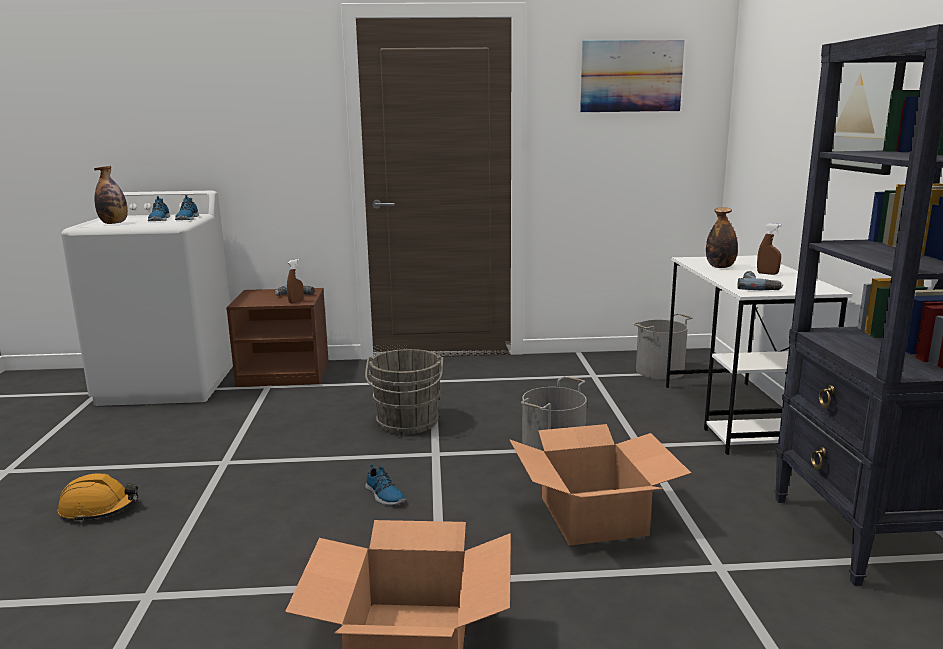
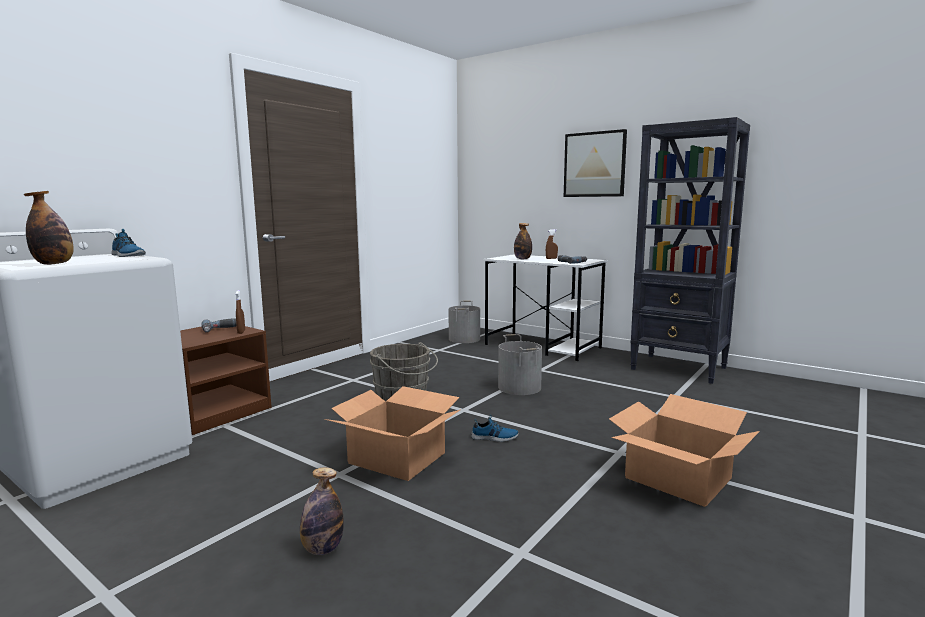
camera: 50 degrees left, 5 degrees down
orange hard hat [58,474,138,523] -> bottle [300,468,344,555]
shoe [148,196,170,221] -> none
cardboard box [509,424,691,546] -> cardboard box moved to [324,386,461,481]
picture [580,40,685,112] -> none

